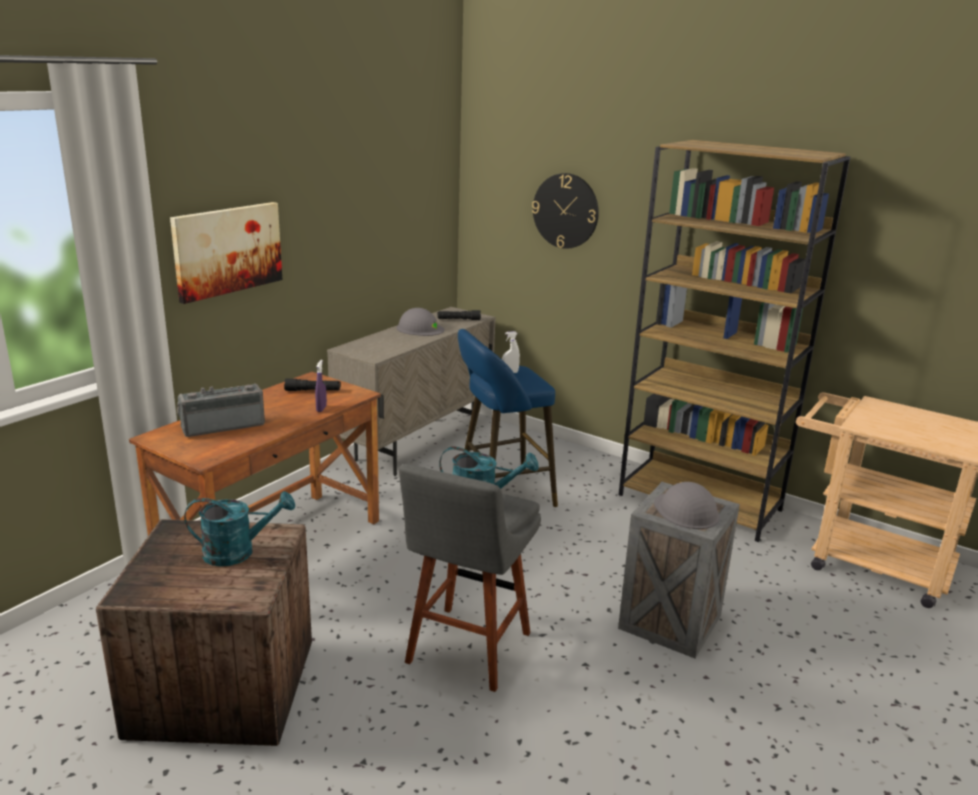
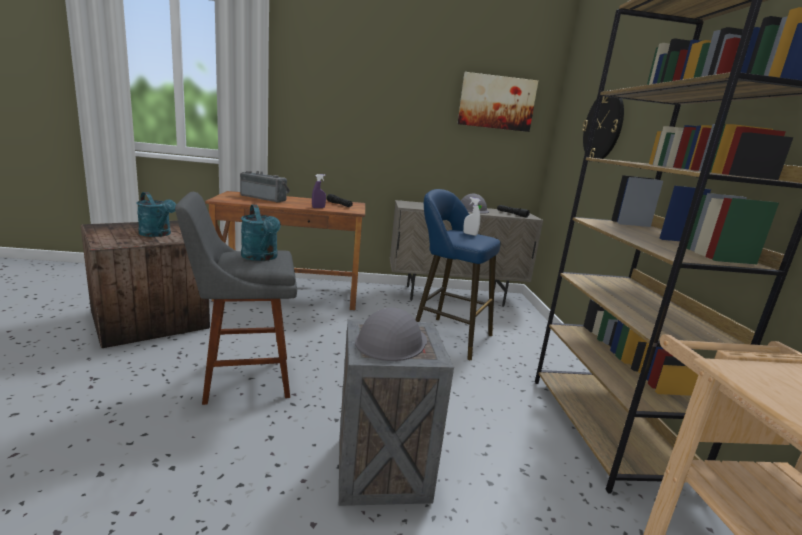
camera: 50 degrees right, 5 degrees down
picture [170,202,282,304] -> picture moved to [458,72,538,132]

